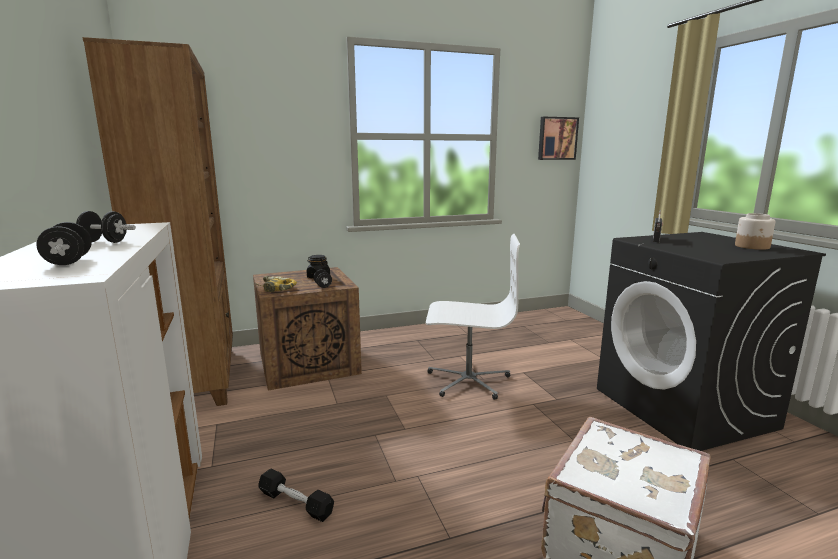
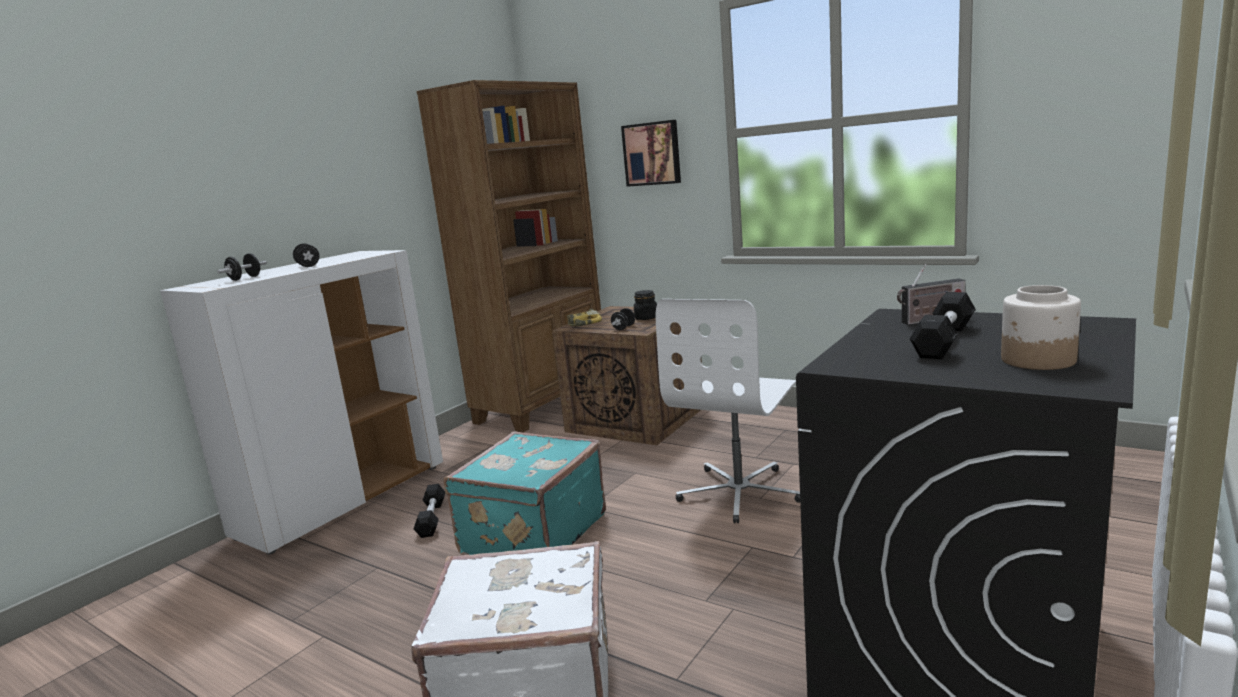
camera: 55 degrees right, 0 degrees up
white office chair [426,234,520,400] -> white office chair turned 60 degrees clockwise [655,299,800,523]
picture [538,117,579,160] -> picture moved to [621,120,681,187]
none -> turquoise suitcase [444,431,606,555]
none -> black dumbbell [910,292,976,359]

